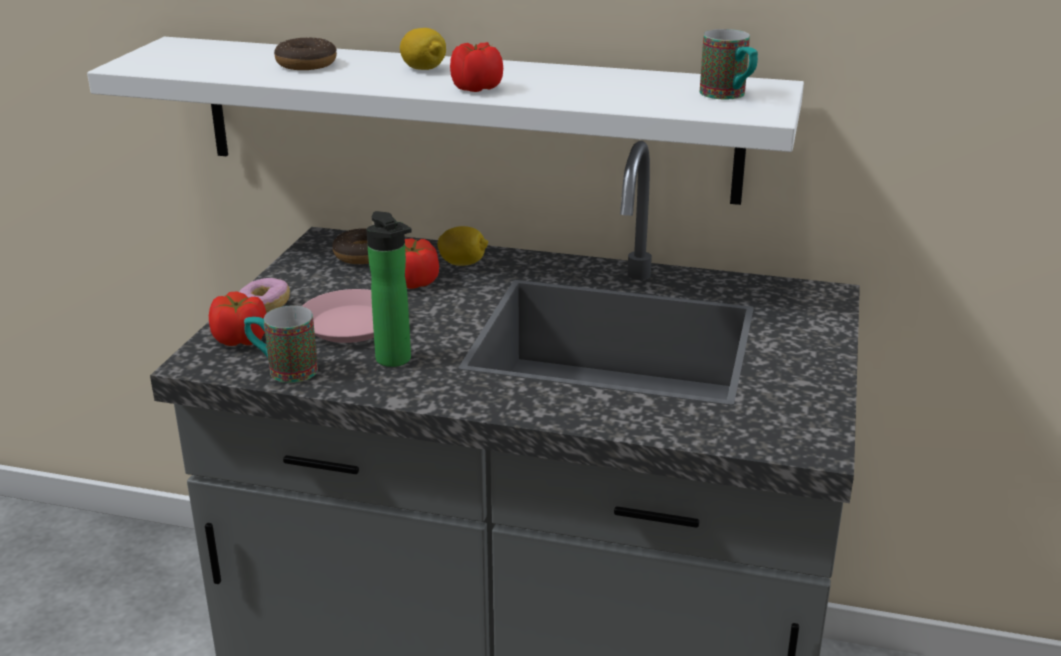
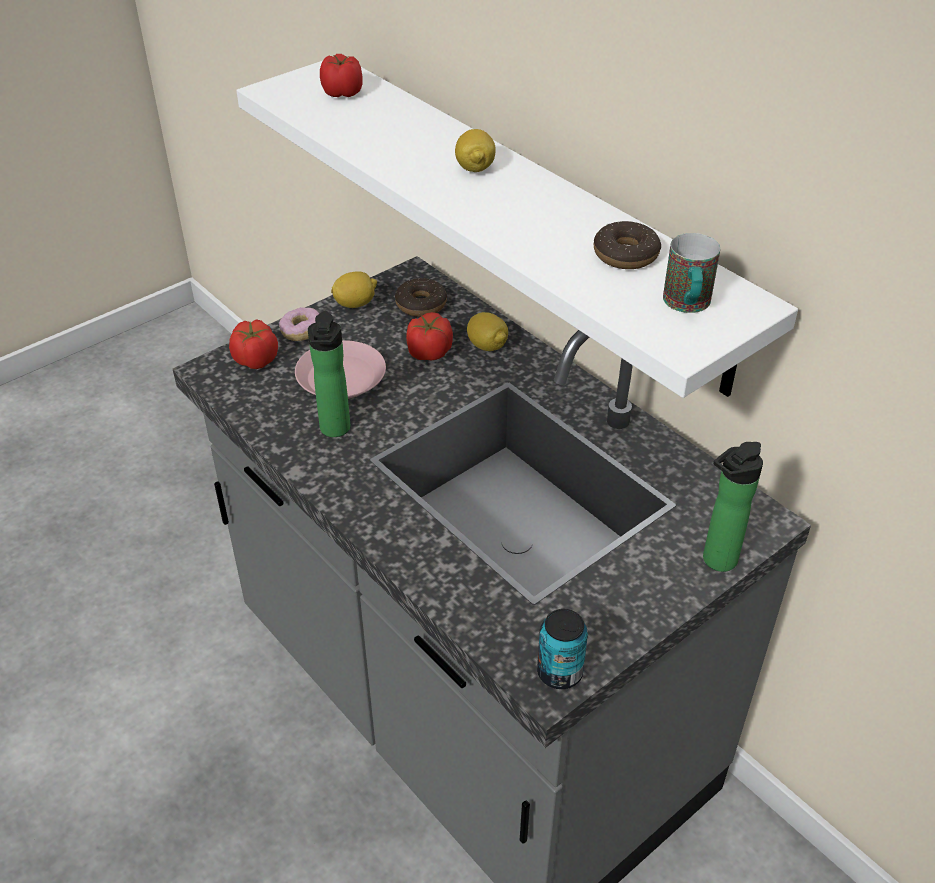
camera: 35 degrees right, 15 degrees up
mug [244,306,318,383] -> none
donut [274,37,337,70] -> donut moved to [594,221,661,269]
tomato [450,42,503,92] -> tomato moved to [320,54,363,97]
none -> lemon [331,271,377,308]
none -> can [537,609,588,689]
none -> bottle [703,442,763,572]

